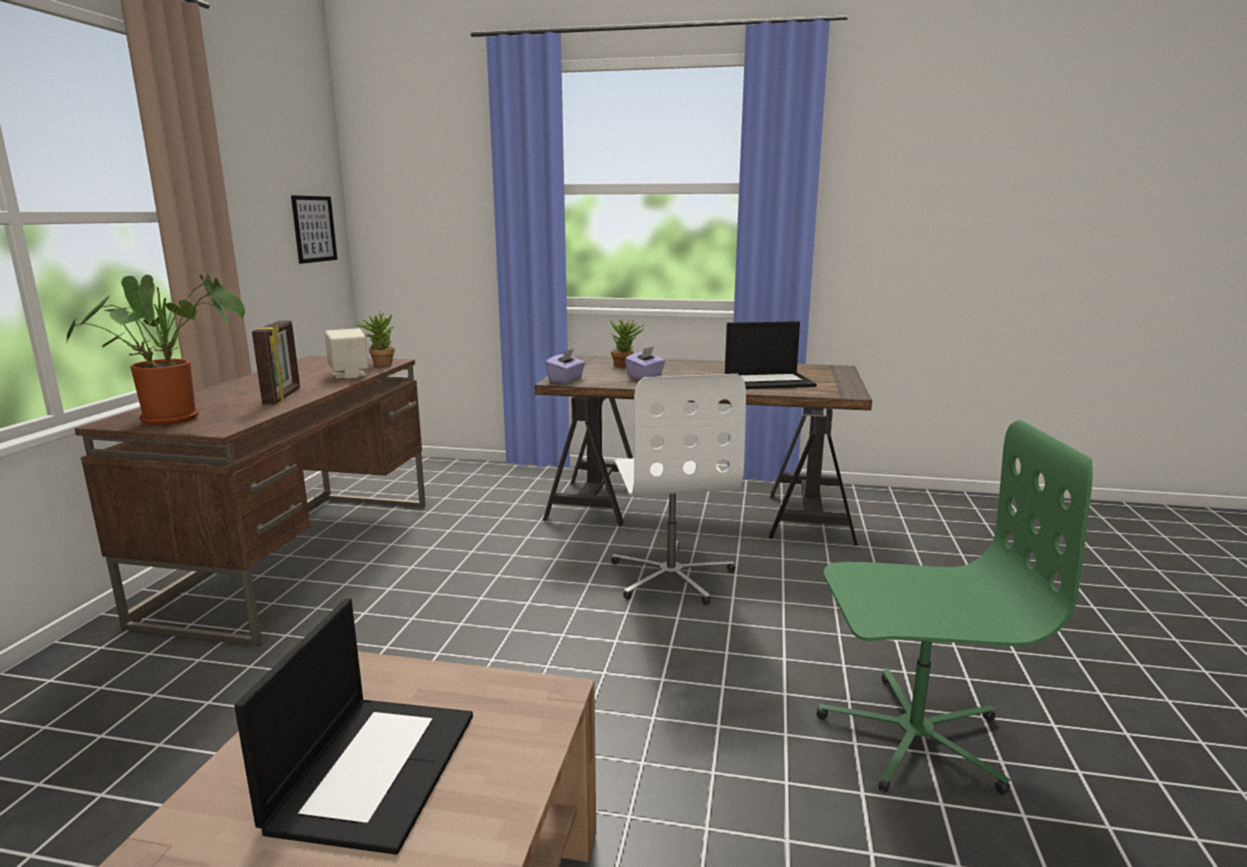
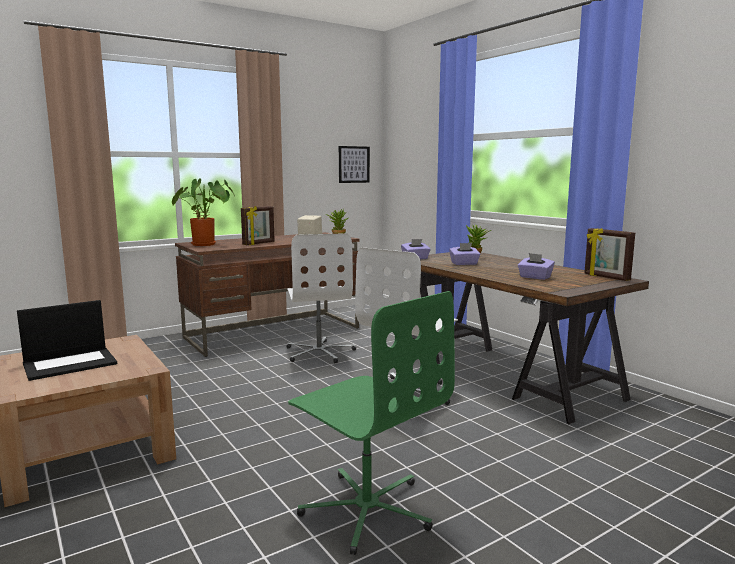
camera: 45 degrees right, 5 degrees down
laptop [725,321,817,389] -> purple tissue box [518,253,555,280]
none -> white office chair [286,233,356,364]
none -> picture frame [584,228,635,281]

